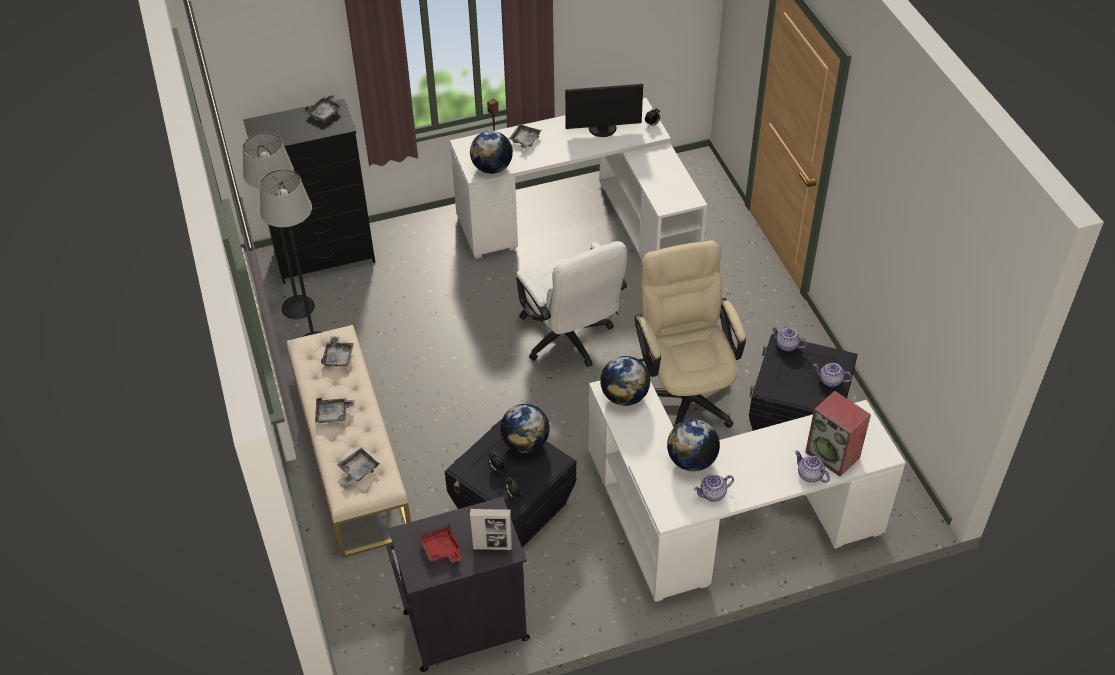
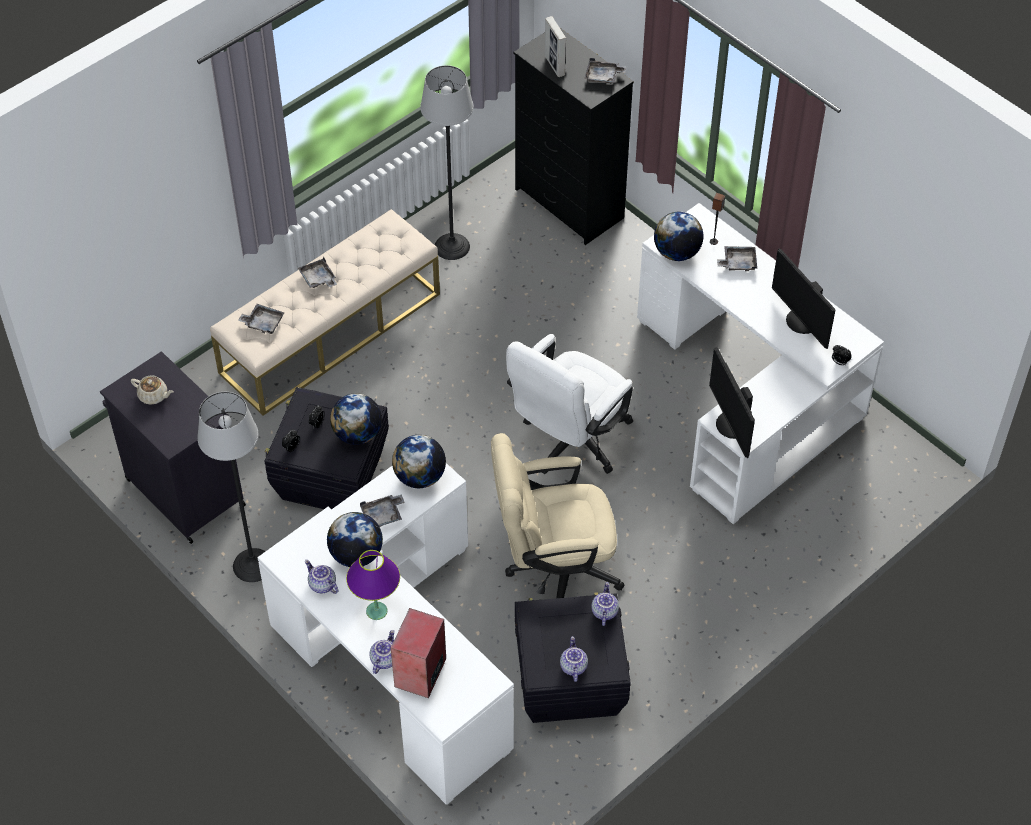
camera: 65 degrees right, 5 degrees up
floor lamp [243,133,315,319] -> floor lamp moved to [197,392,266,582]
grey tray [321,336,354,367] -> grey tray moved to [360,494,405,527]
red tray [418,524,461,563] -> beige teapot [131,375,174,405]
picture frame [470,509,512,550] -> picture frame moved to [545,16,566,77]
beige office chair [634,240,746,428] -> beige office chair turned 150 degrees counterclockwise [491,433,625,598]
none -> purple table lamp [346,550,400,620]
none -> monitor [709,347,755,458]

